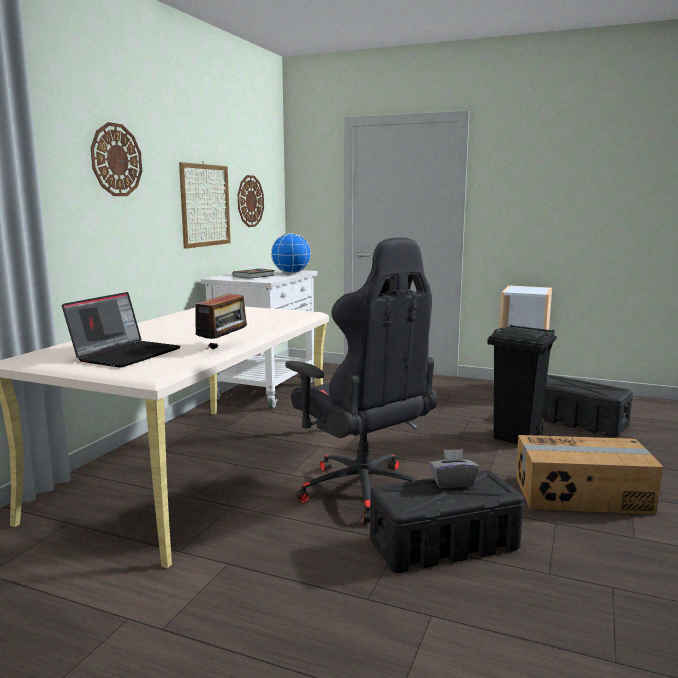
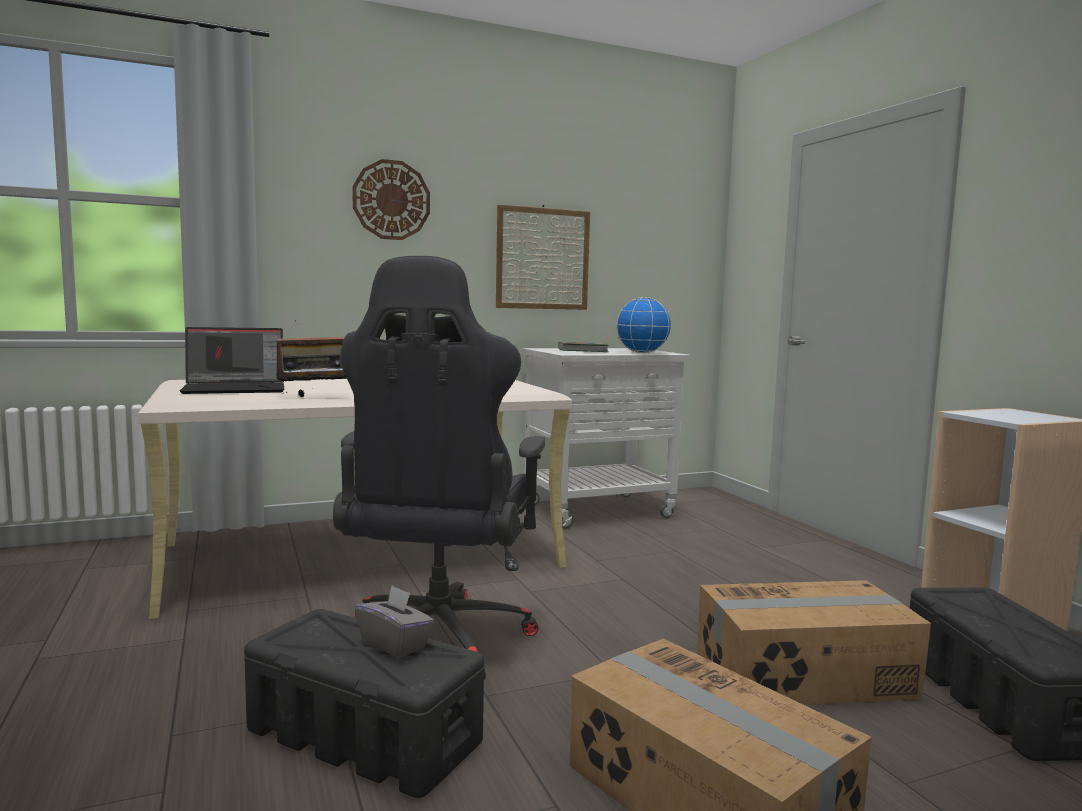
camera: 45 degrees right, 5 degrees down
wall clock [238,175,264,227] -> none
black trash can [487,324,557,444] -> cardboard box [697,580,931,705]

